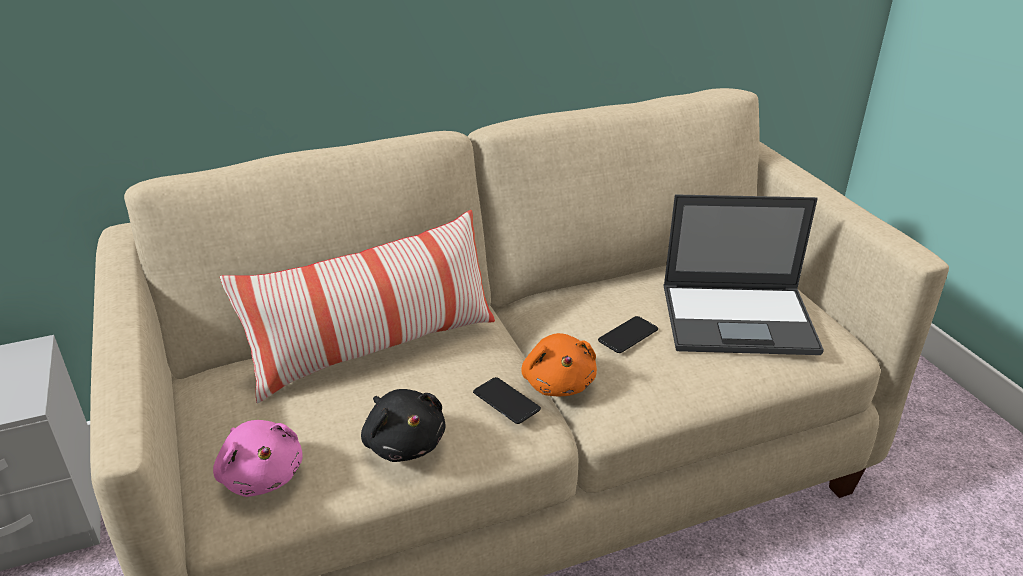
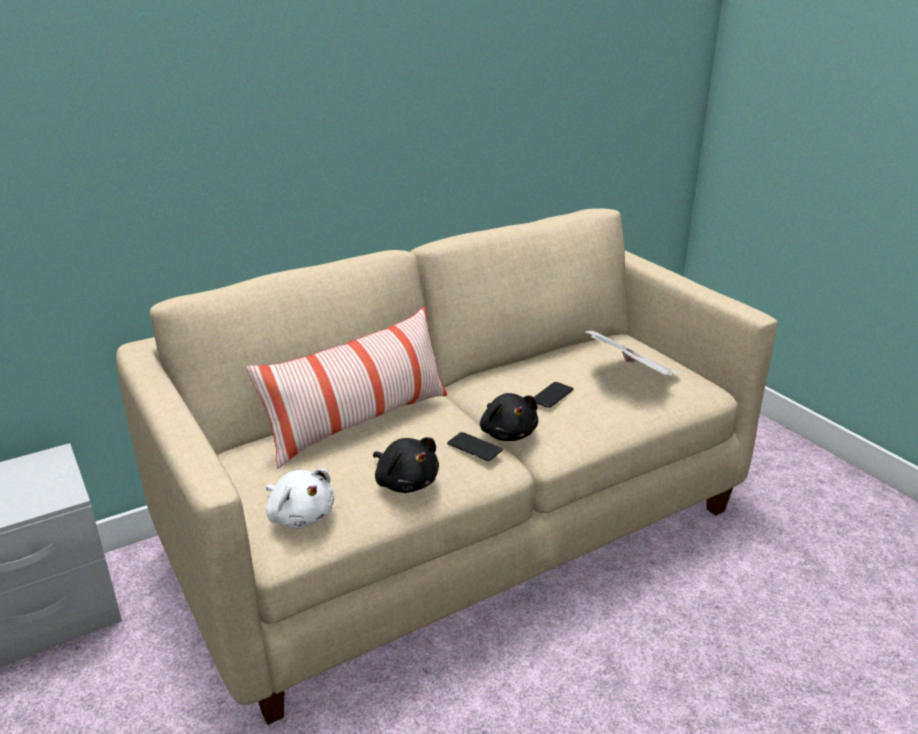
camera: 10 degrees left, 5 degrees down
pink plush toy [213,420,303,497] -> white plush toy [266,469,334,529]
orange plush toy [521,333,597,396] -> black plush toy [480,393,538,441]
laptop [663,194,824,355] -> newspaper [585,331,680,376]

